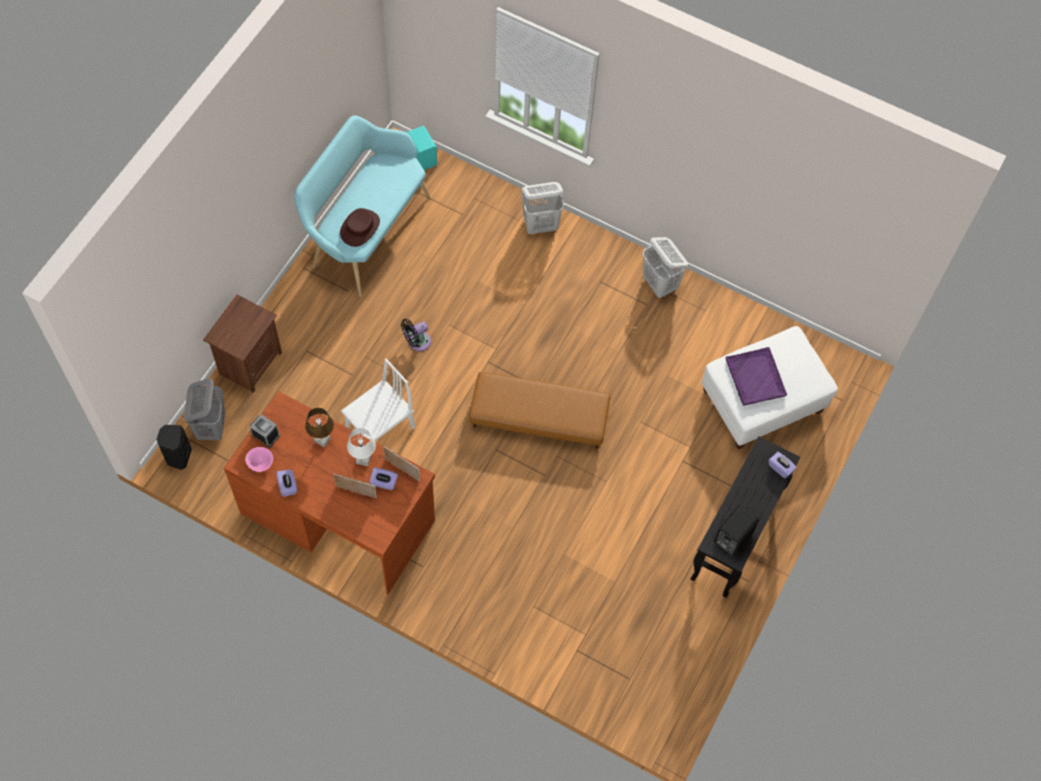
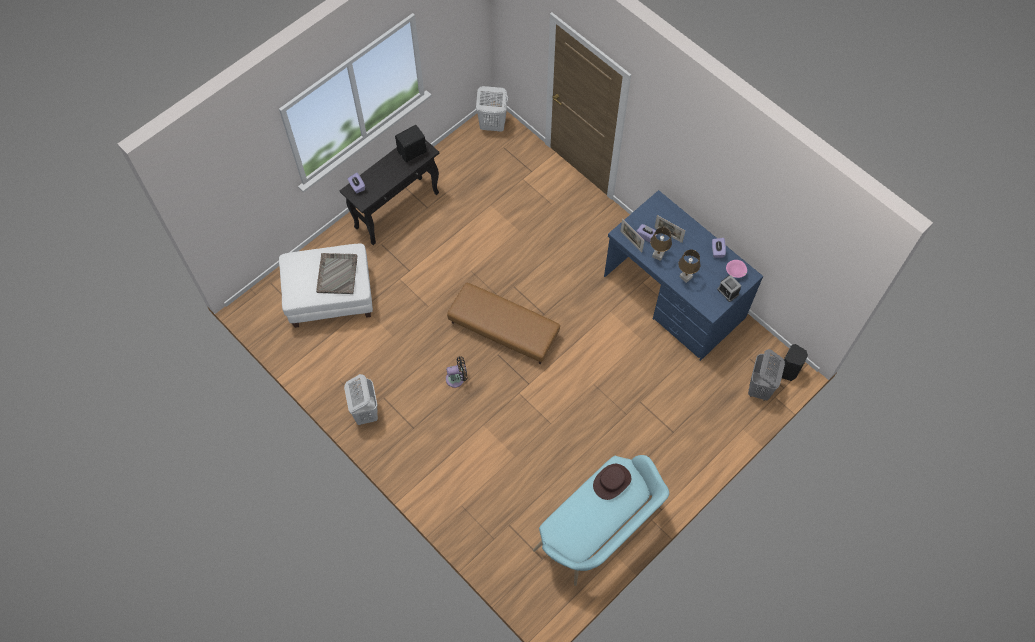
camera: 160 degrees left, 0 degrees up
brown nightstand [203,295,282,393] -> none
brown desk [224,391,435,595] -> blue desk [604,190,763,361]
white chair [341,359,416,441] -> none
white table lamp [347,428,376,466] -> brown table lamp [650,227,672,261]
black fan [401,319,431,351] -> black fan moved to [446,356,467,388]
turquoise speaker [407,126,437,170] -> none
white laundry basket [521,182,564,234] -> white laundry basket moved to [476,86,508,132]
purple tray [726,347,787,406] -> grey tray [316,253,357,294]

